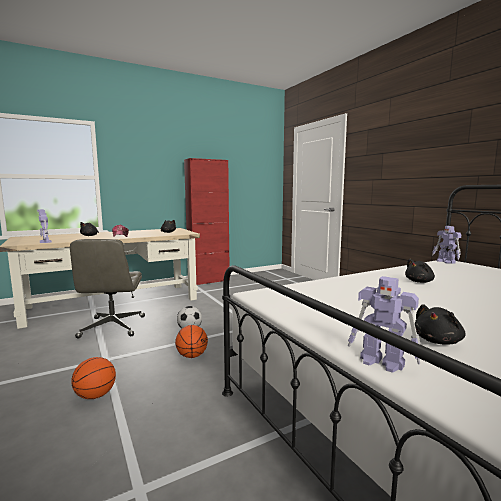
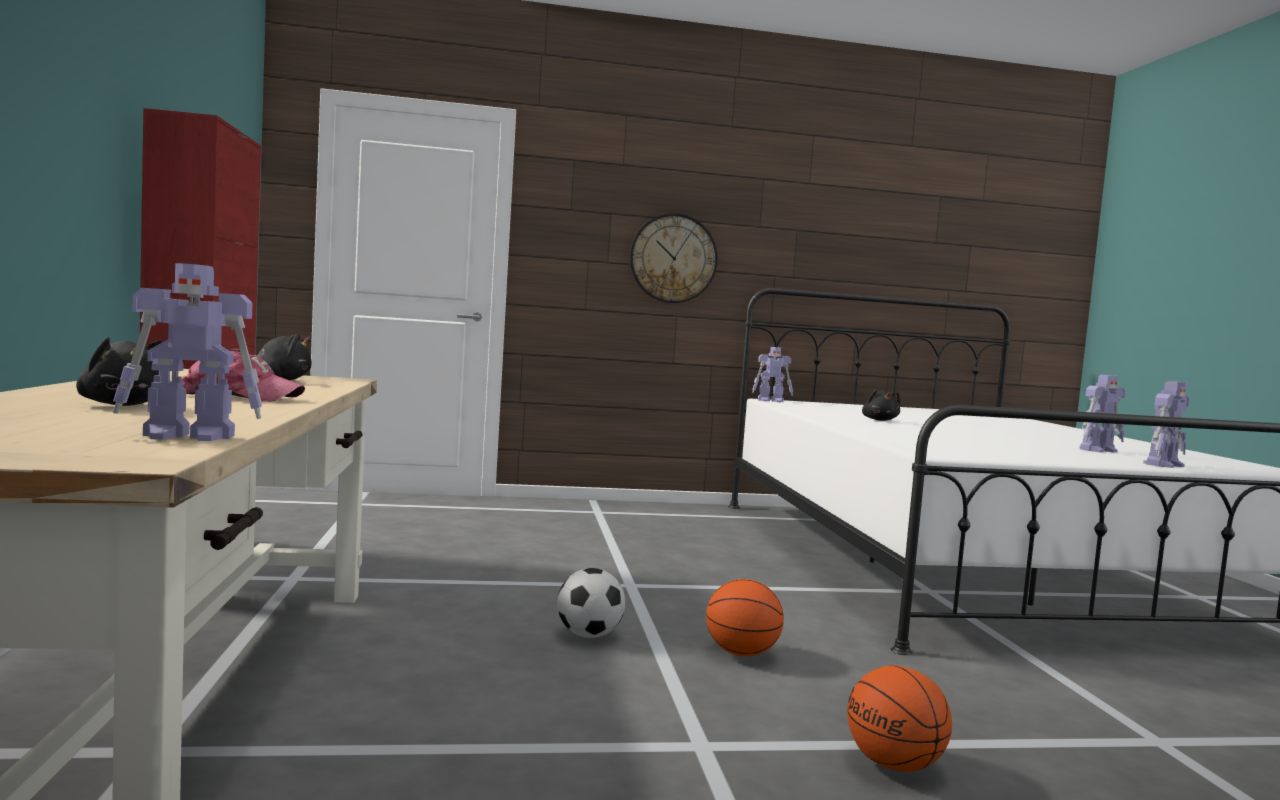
camera: 70 degrees left, 5 degrees down
grey office chair [70,239,145,339] -> none
black plush toy [415,304,465,345] -> toy robot [1079,375,1126,453]
none -> wall clock [630,213,718,303]

